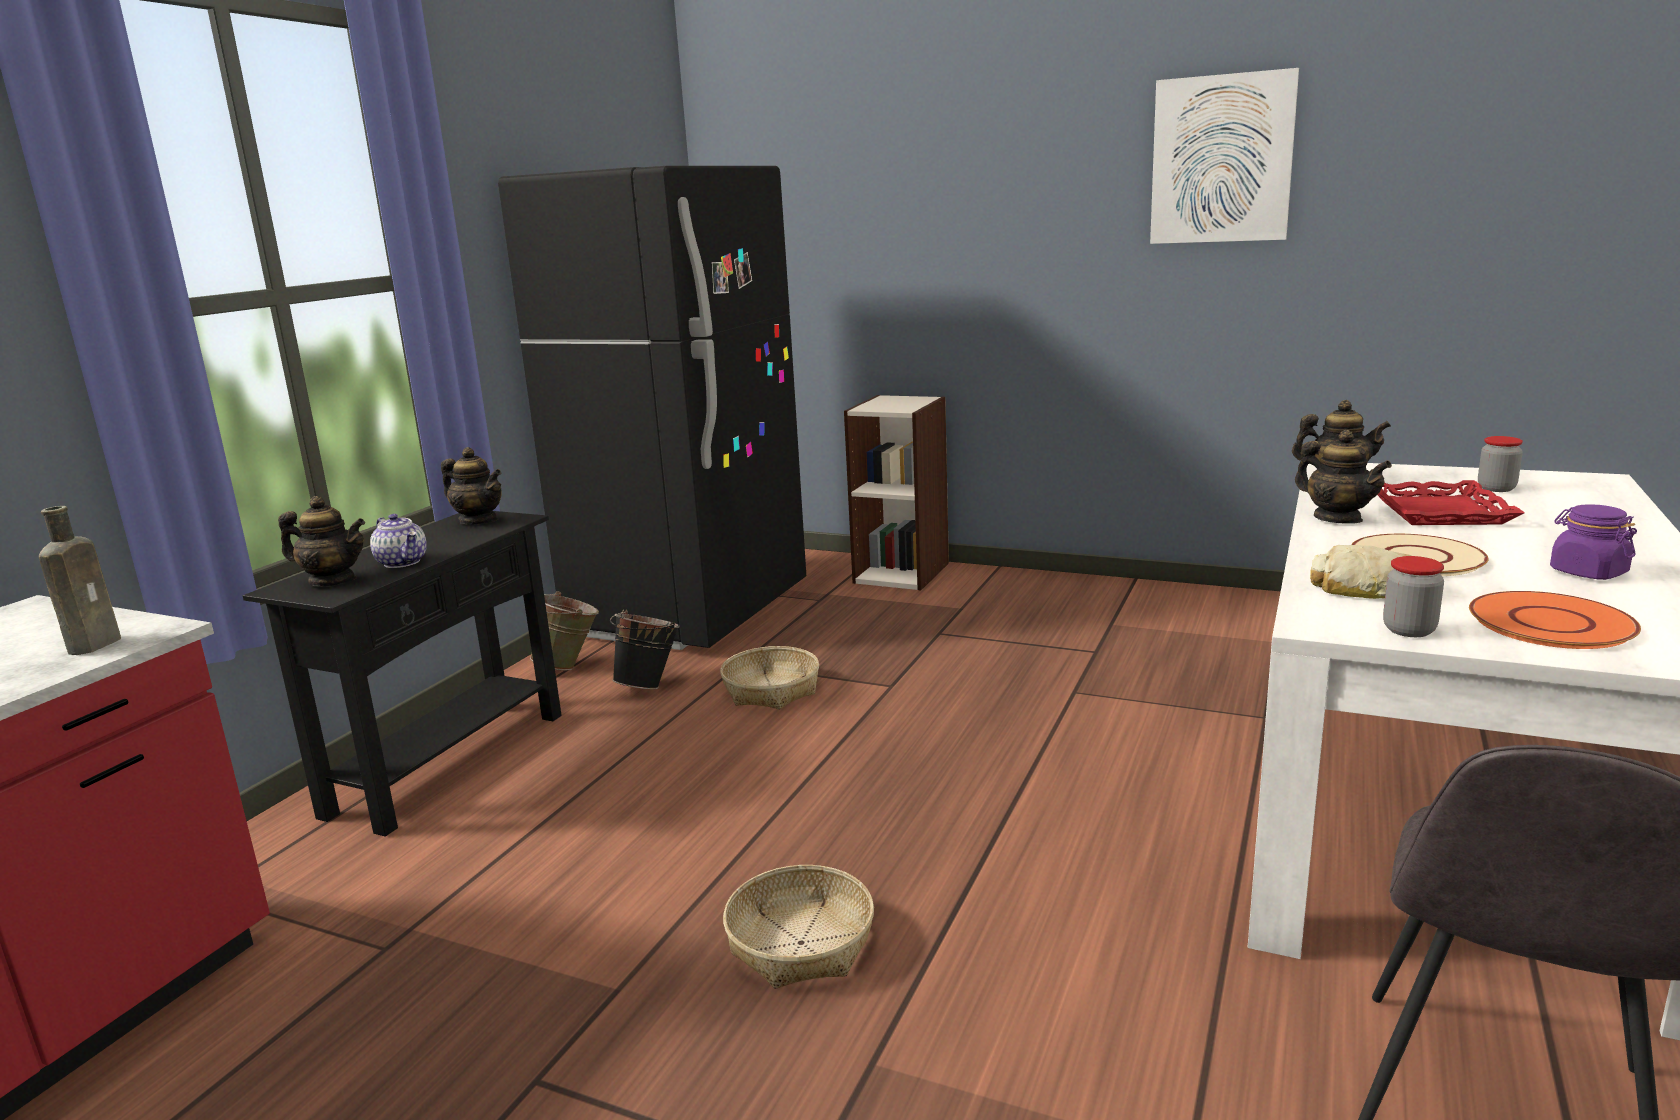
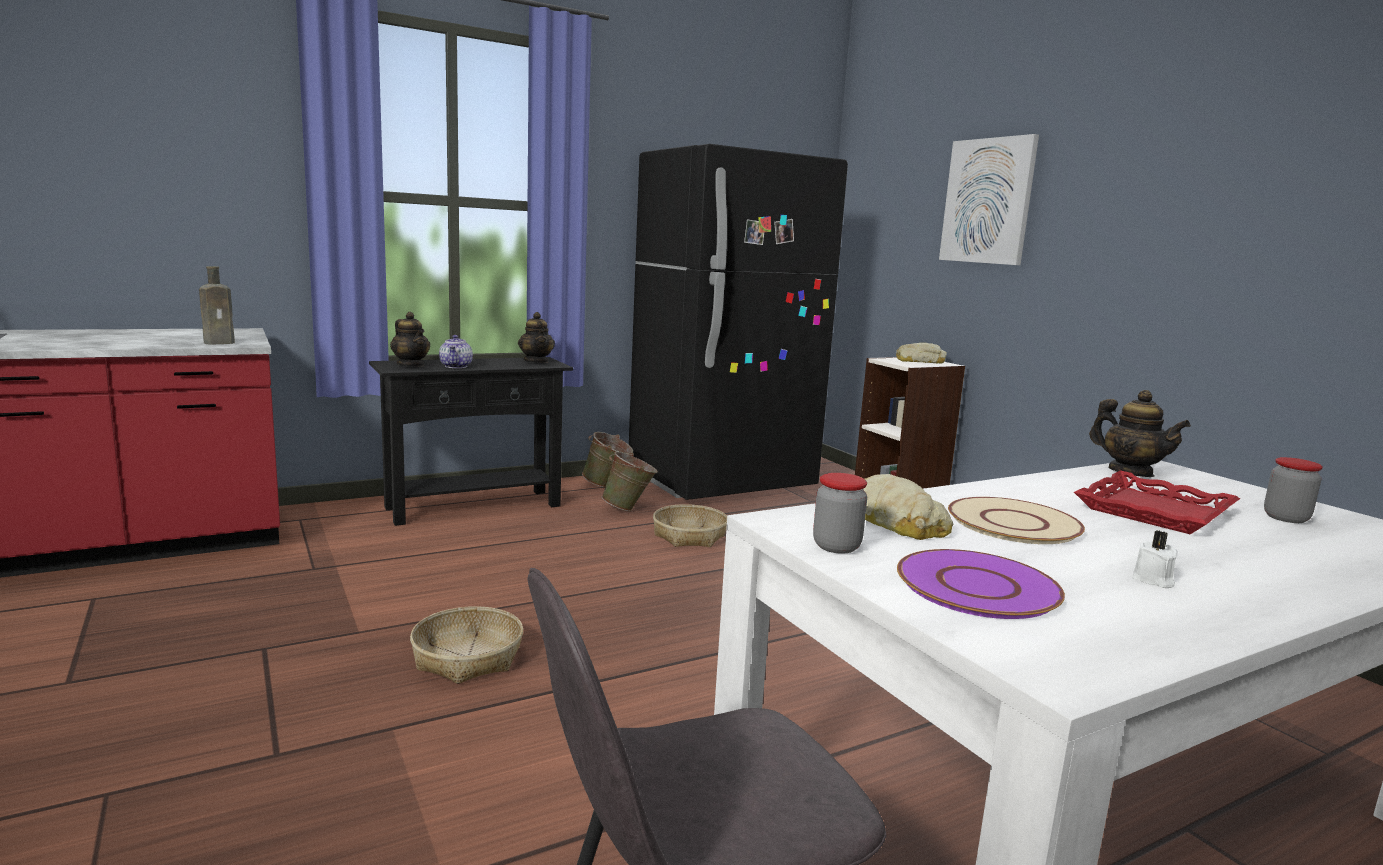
camera: 35 degrees right, 5 degrees down
black bucket [610,609,681,689] -> green bucket [602,452,658,511]
picture [1150,68,1299,244] -> picture moved to [939,134,1039,265]
teapot [1295,430,1392,524] -> none
orange plate [1469,591,1641,649] -> purple plate [897,549,1065,619]
purple jar [1550,504,1637,580] -> white candle [1132,530,1178,588]
none -> bread [896,343,947,364]

